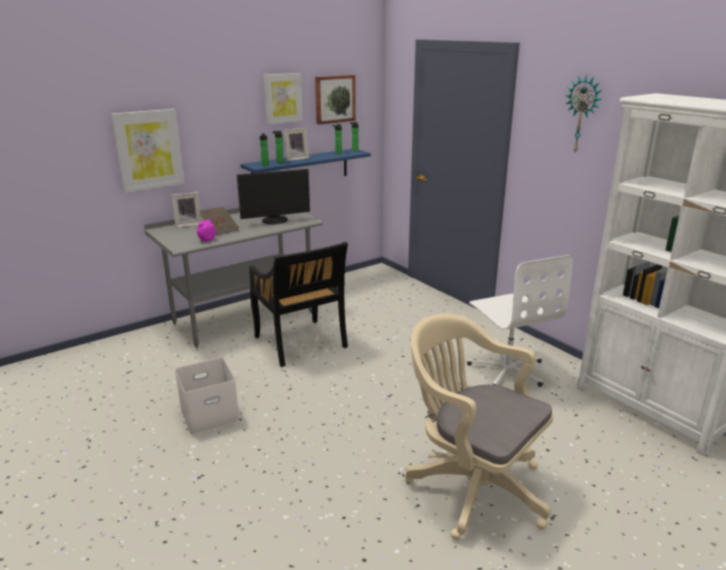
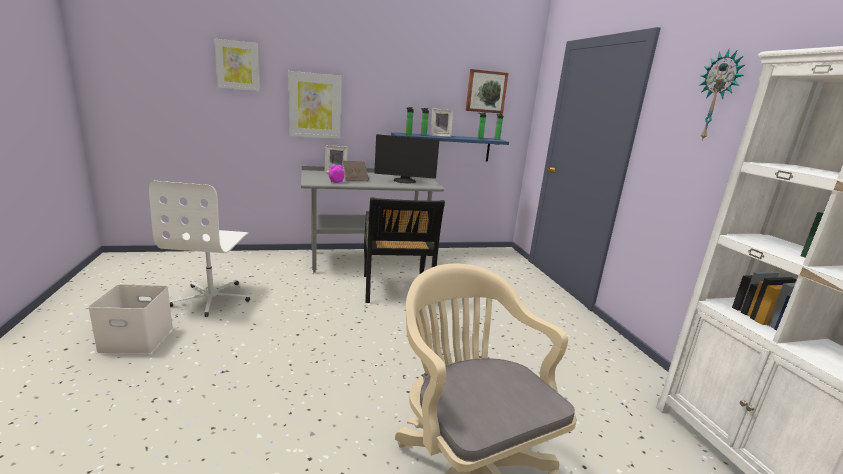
camera: 20 degrees right, 5 degrees down
white storage box [175,357,240,435] -> white storage box moved to [88,284,173,354]
picture [263,73,303,124] -> picture moved to [214,39,260,91]
white office chair [467,255,573,387] -> white office chair moved to [149,181,250,317]

